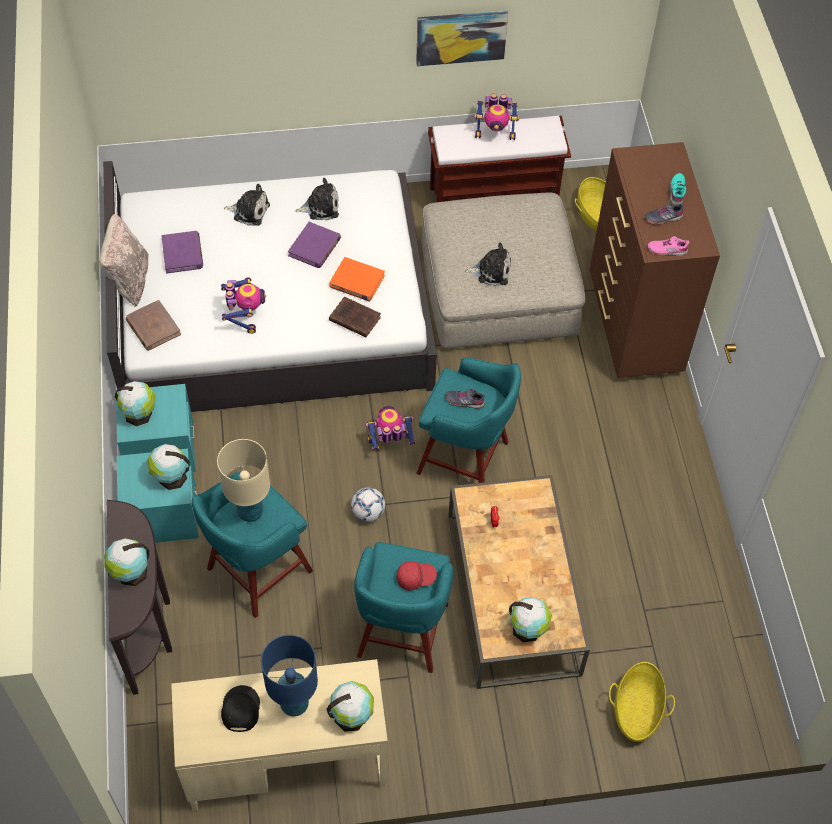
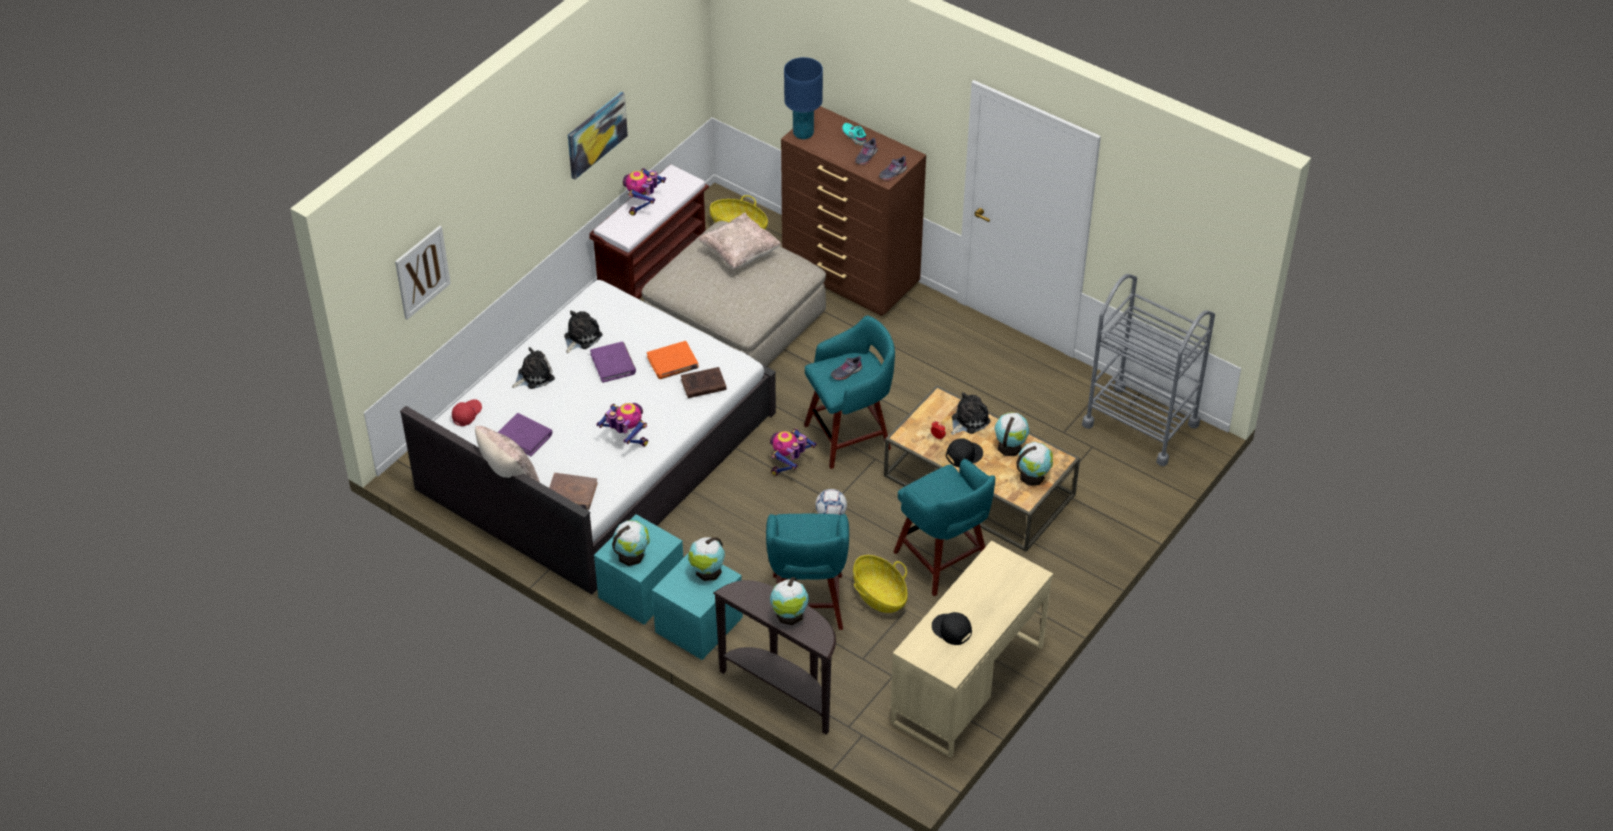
camera: 45 degrees left, 10 degrees down
beige table lamp [217,439,270,522] -> none
blue table lamp [261,635,318,716] -> blue table lamp moved to [784,57,823,139]
globe [327,681,374,732] -> globe moved to [995,412,1030,456]
red cap [396,561,437,591] -> red cap moved to [452,399,482,426]
plush toy [465,242,511,286] -> plush toy moved to [951,392,990,435]
toy robot [474,94,519,140] -> toy robot turned 150 degrees clockwise [623,168,666,216]
basket [609,662,675,742] -> basket moved to [853,555,908,613]
pink shoe [648,236,689,256] -> grey shoe [879,156,907,181]
none -> picture [395,226,451,320]
none -> beige pillow [699,212,782,269]
none -> black cap [946,439,983,467]
none -> grey cart [1082,274,1215,466]

